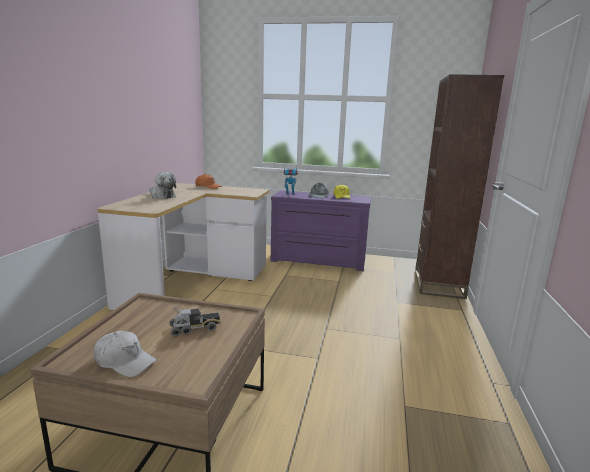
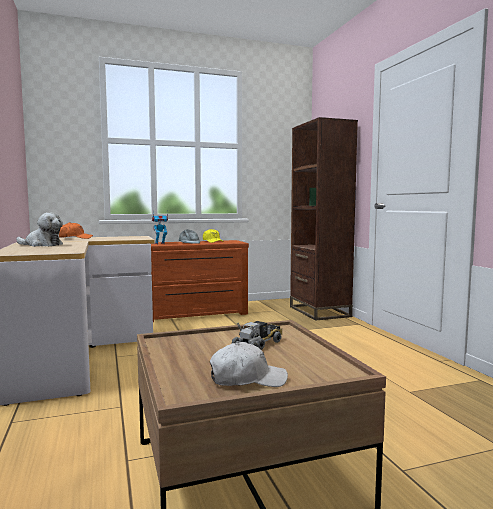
camera: 30 degrees left, 10 degrees down
purple dresser [271,190,371,271] -> brown dresser [151,240,249,322]

